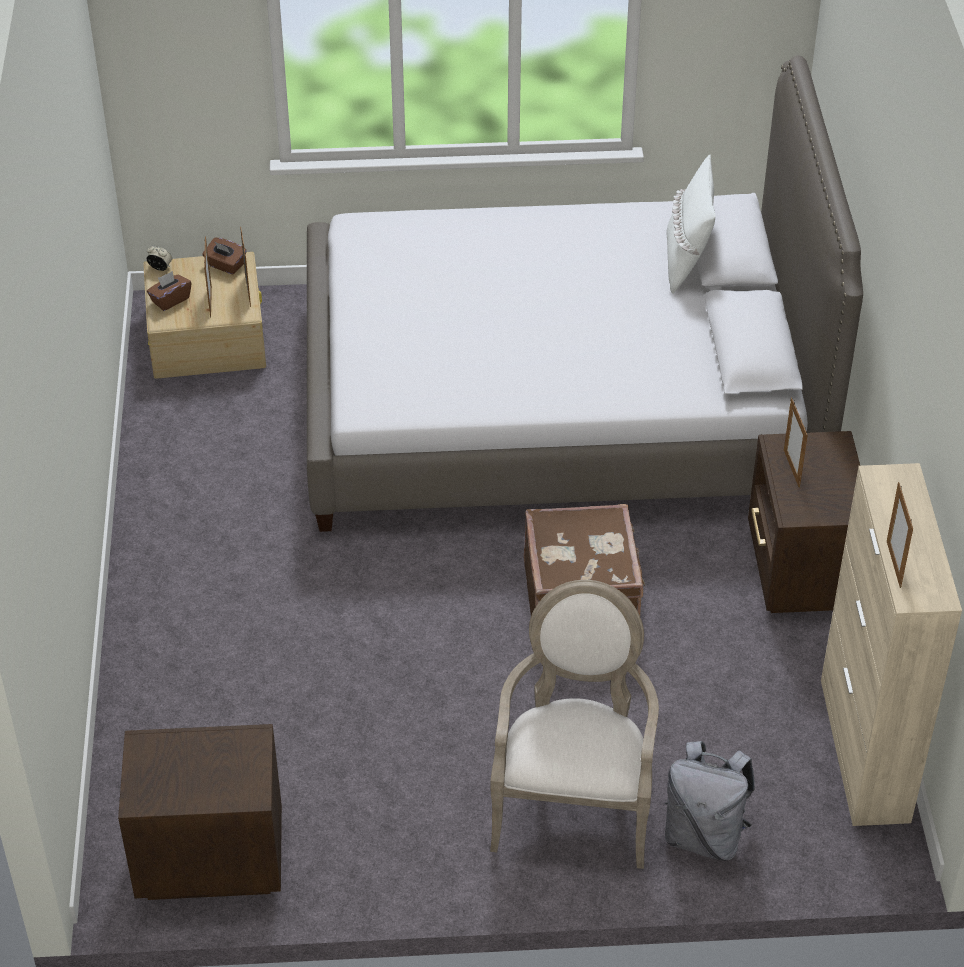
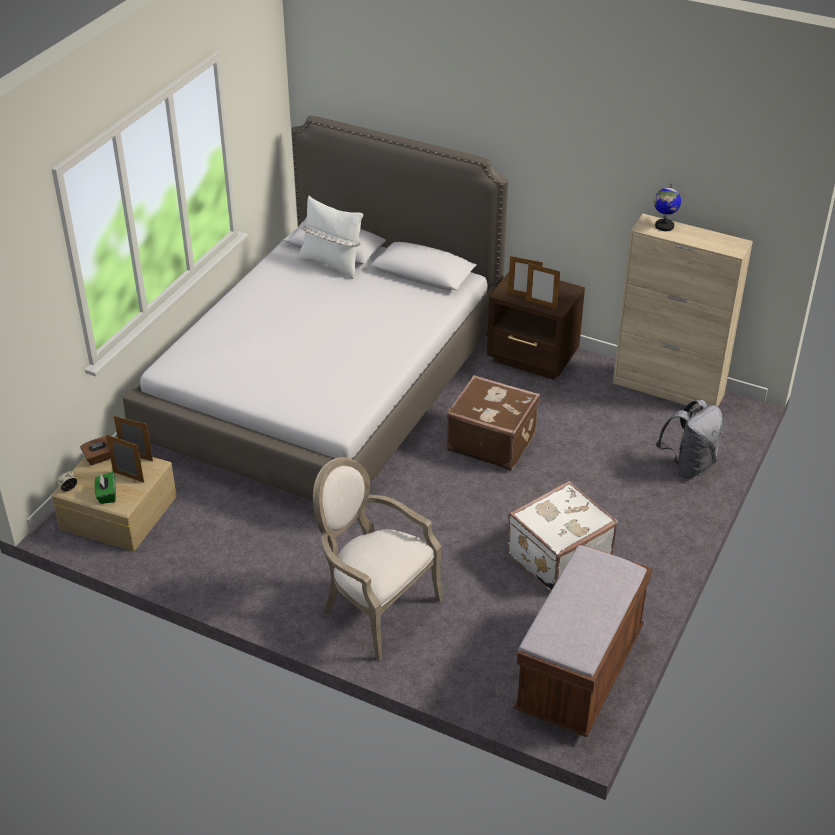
camera: 60 degrees left, 5 degrees down
brown nightstand [118,724,282,900] -> brown bench [514,544,652,737]
brown tissue box [147,271,192,311] -> green tissue box [95,472,116,504]
armchair [490,580,659,869] -> armchair moved to [313,457,443,661]
picture frame [887,482,913,588] -> picture frame moved to [526,263,560,309]
none -> white suitcase [507,481,618,592]
none -> globe [654,183,681,231]

